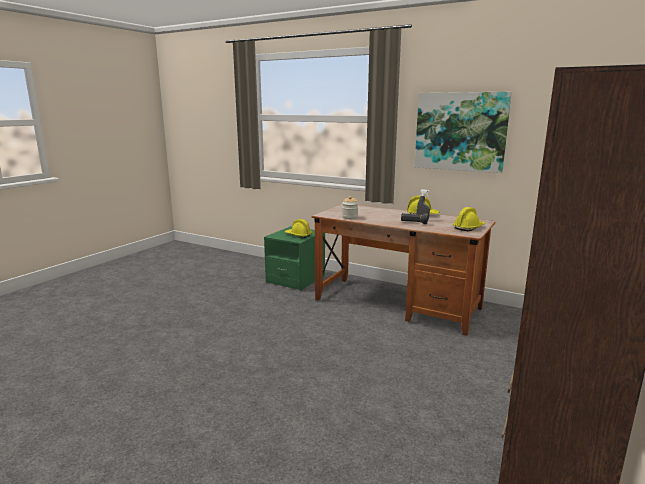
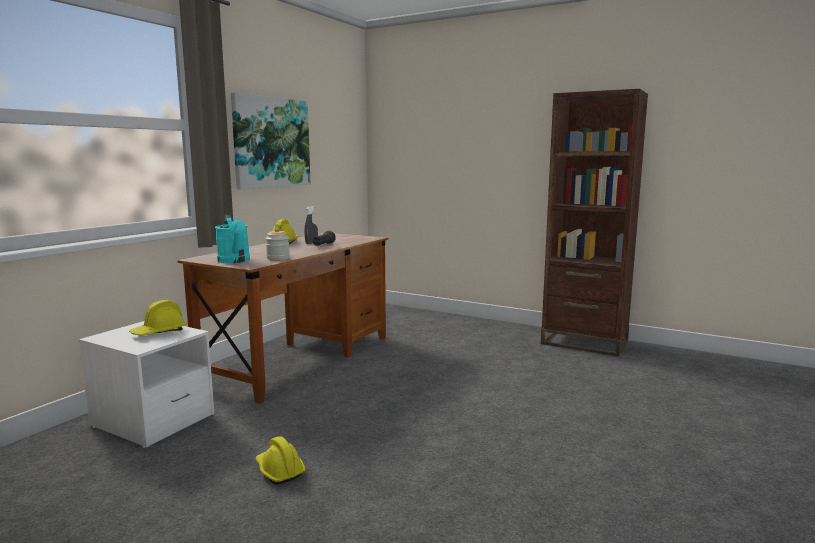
camera: 90 degrees left, 5 degrees down
green nightstand [264,226,325,290] -> white nightstand [79,321,214,448]
yellow hard hat [452,207,486,231] -> yellow hard hat moved to [255,436,306,484]
none -> turquoise watering can [215,215,250,263]

